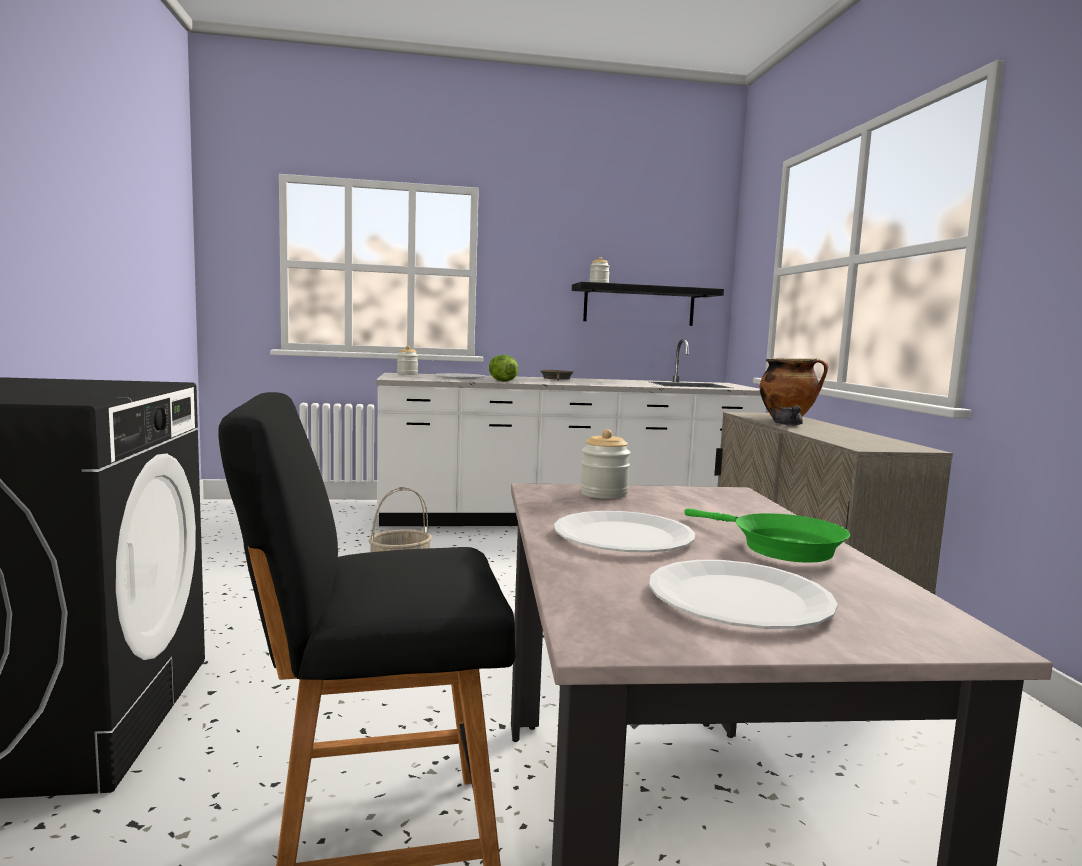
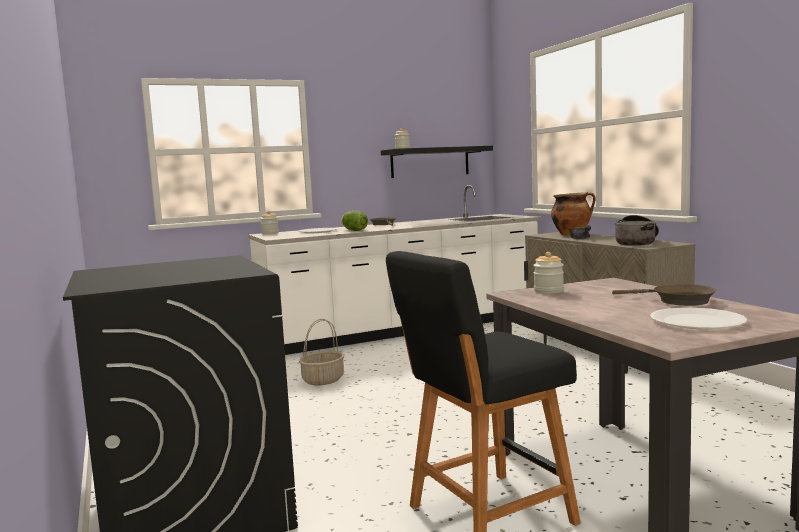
camera: 15 degrees left, 0 degrees up
white plate [554,511,695,553] -> none
green frying pan [684,508,850,563] -> brown frying pan [612,284,716,306]
none -> cooking pot [614,215,659,246]

